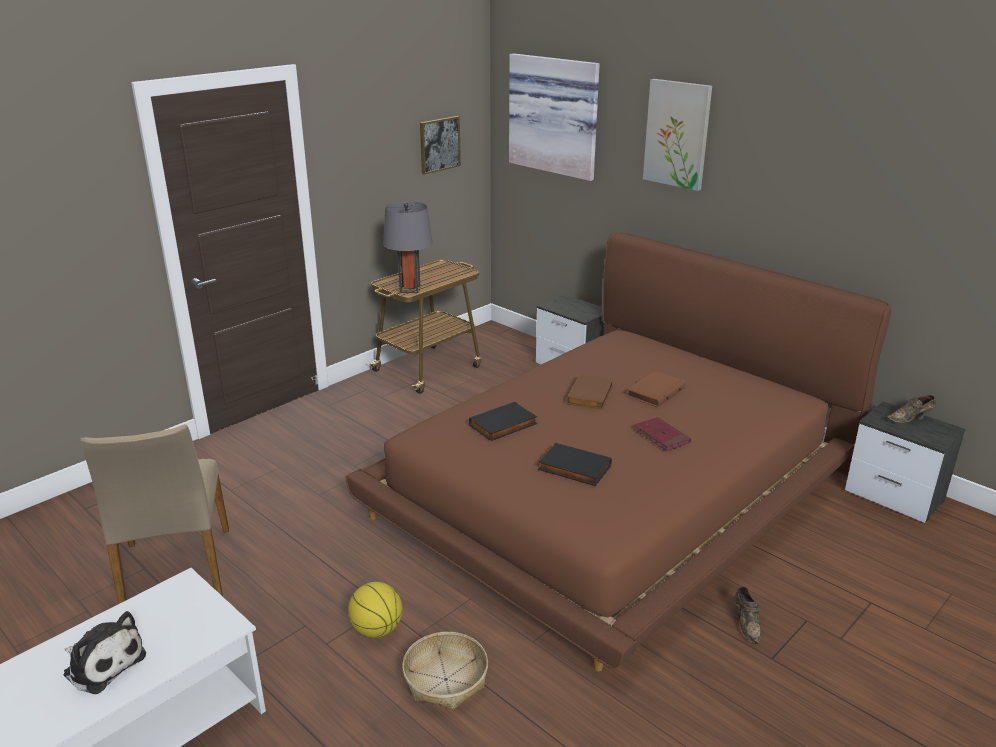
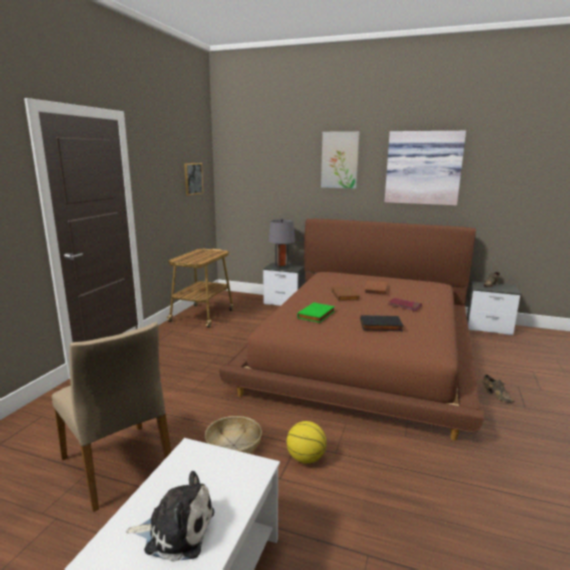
camera: 25 degrees left, 10 degrees down
grey table lamp [383,201,433,293] -> grey table lamp moved to [269,219,295,269]
basket [402,632,488,710] -> basket moved to [205,416,262,454]
black book [469,402,537,441] -> green book [297,302,335,323]
picture [509,53,600,181] -> picture moved to [385,131,466,206]

